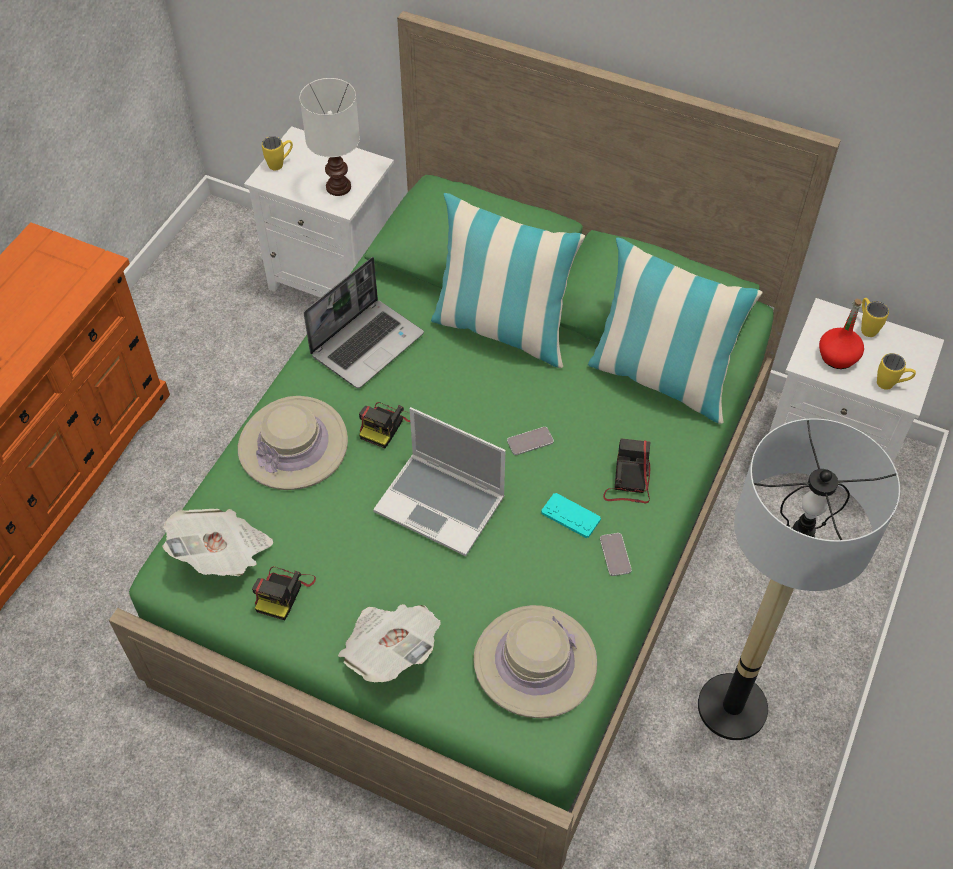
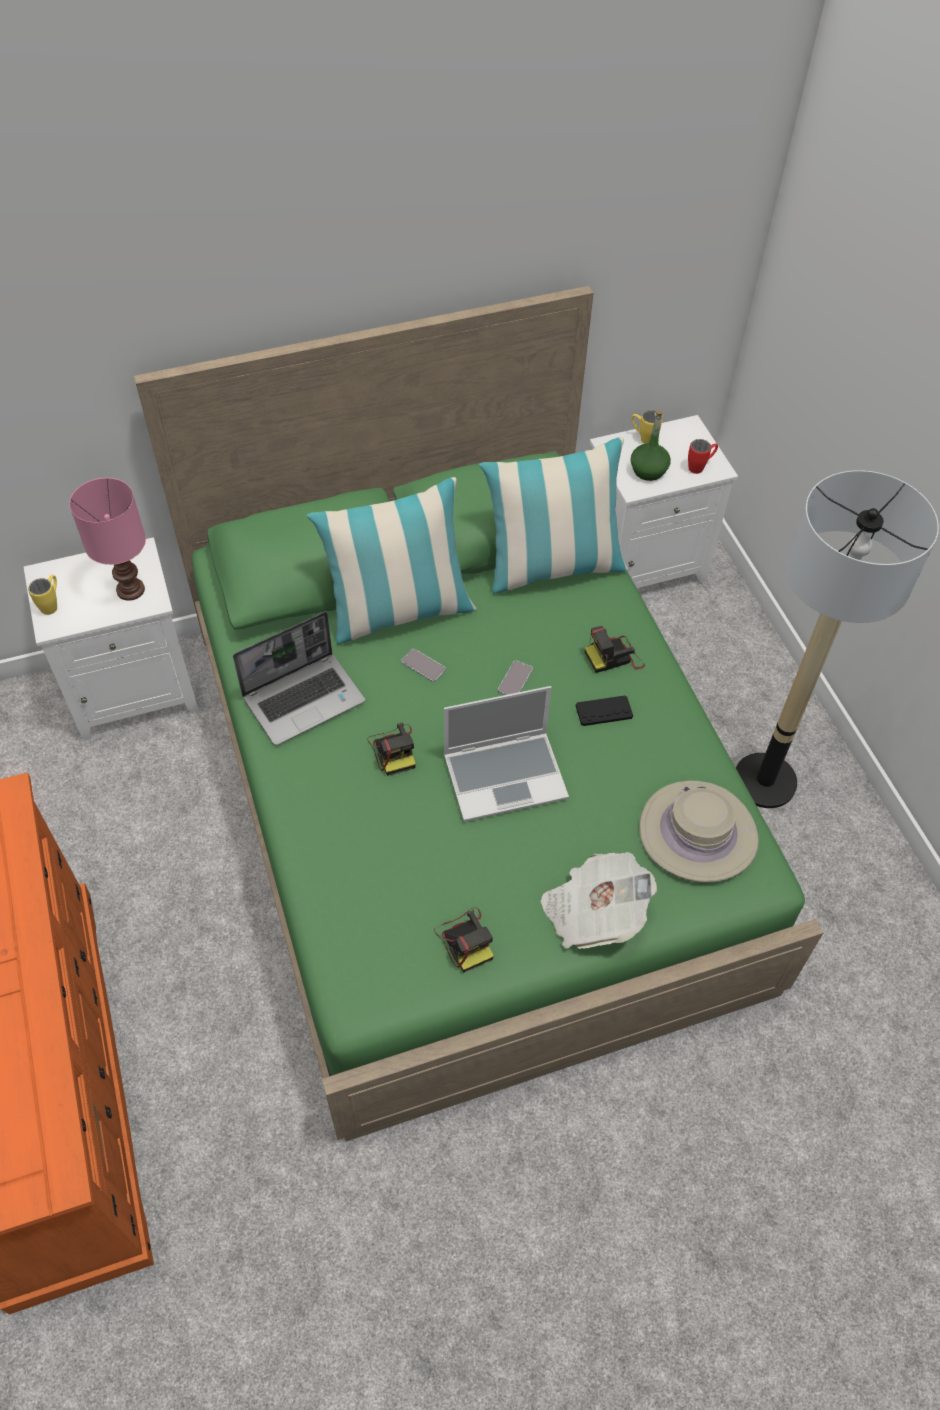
camera: 45 degrees left, 0 degrees up
newspaper [162,509,273,577] -> none
beige hat [238,396,348,490] -> none
white table lamp [300,78,360,196] -> pink table lamp [69,478,146,601]
laptop [304,257,424,388] -> laptop turned 60 degrees clockwise [233,612,365,745]
turquoise game controller [541,493,601,538] -> black game controller [576,696,633,726]
phone [600,533,632,576] -> phone moved to [401,649,446,682]
camera [603,438,650,503] -> camera turned 75 degrees counterclockwise [585,626,645,673]
red bottle [819,299,864,369] -> green bottle [631,410,671,481]
yellow mug [877,353,916,390] -> red mug [688,439,718,474]

